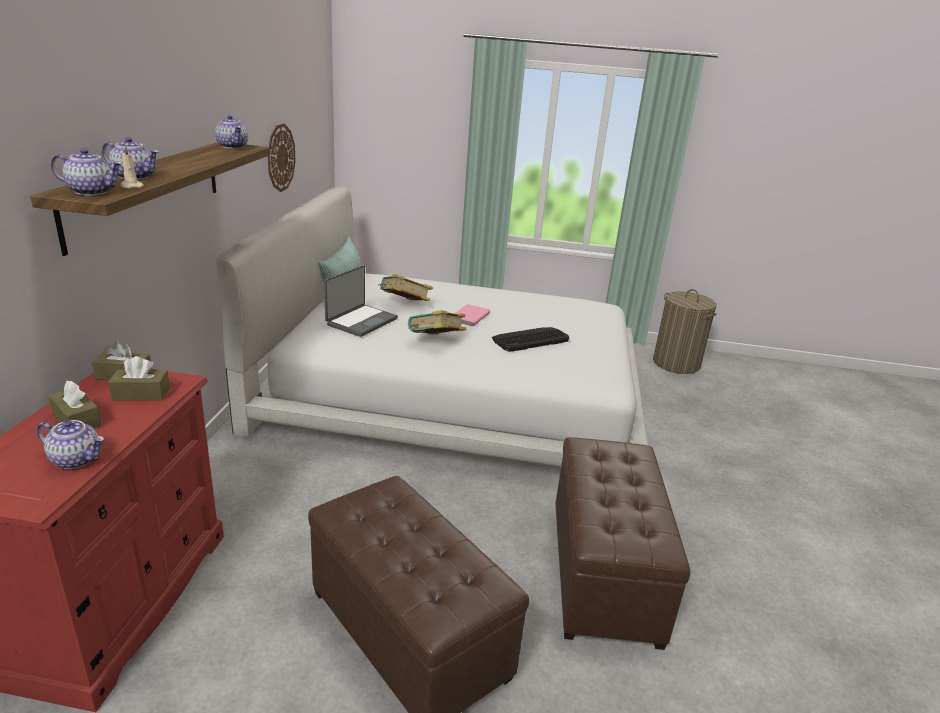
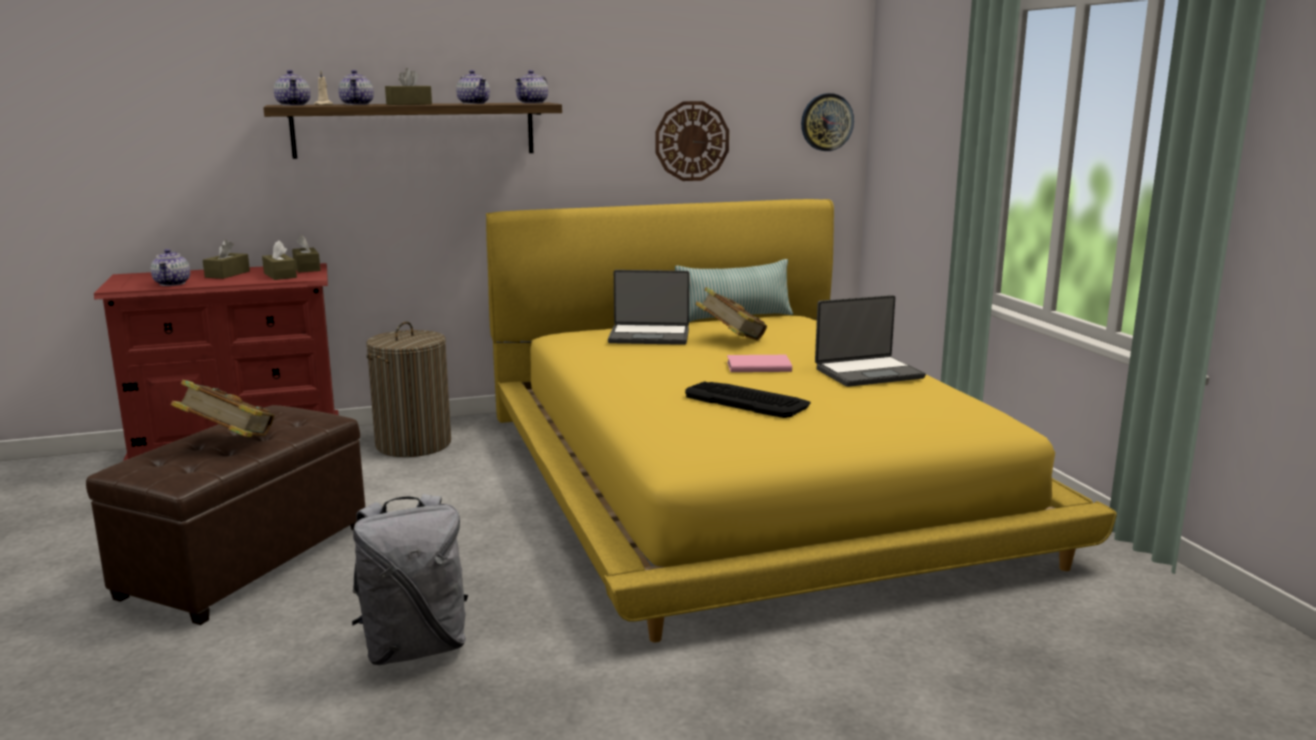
camera: 65 degrees right, 10 degrees down
white bed [216,186,648,467] -> yellow bed [486,199,1117,642]
book [408,310,466,335] -> book moved to [170,380,275,437]
brown ottoman [555,437,690,650] -> grey backpack [352,494,468,665]
laundry basket [653,289,717,374] -> laundry basket moved to [366,322,451,457]
none -> brown tissue box [385,68,432,105]
none -> teapot [456,70,490,104]
none -> wall clock [801,93,854,151]
none -> laptop [815,295,926,387]

